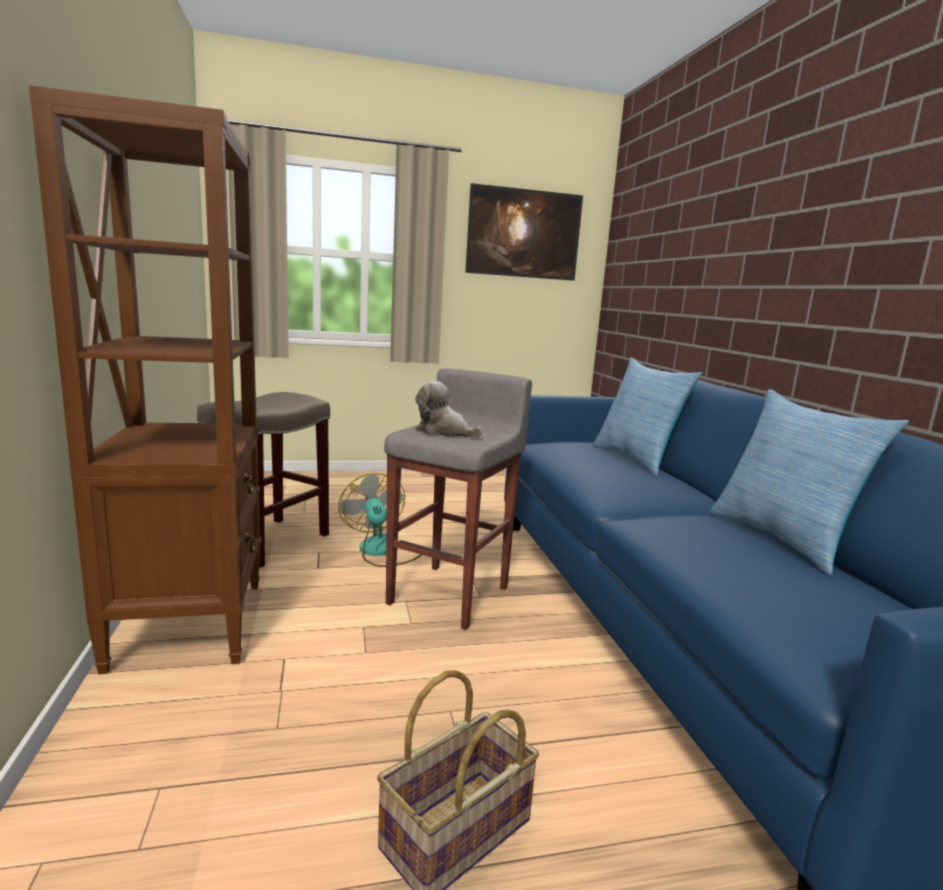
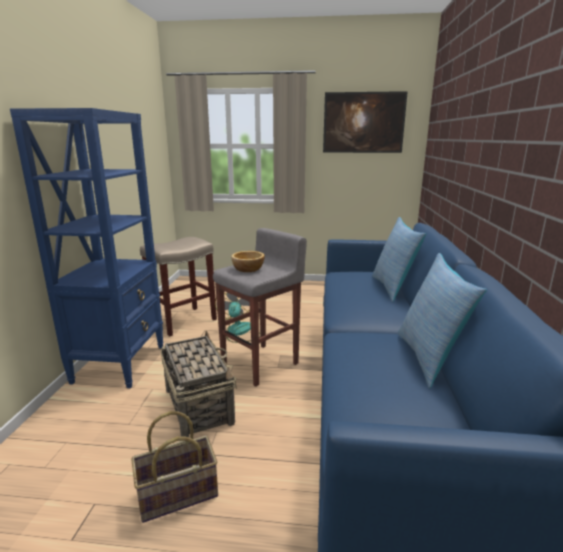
camera: 20 degrees right, 5 degrees up
brown bookcase [29,85,261,674] -> blue bookcase [10,108,164,388]
plush toy [415,381,483,437] -> bowl [231,251,265,272]
none -> basket [161,330,237,437]

